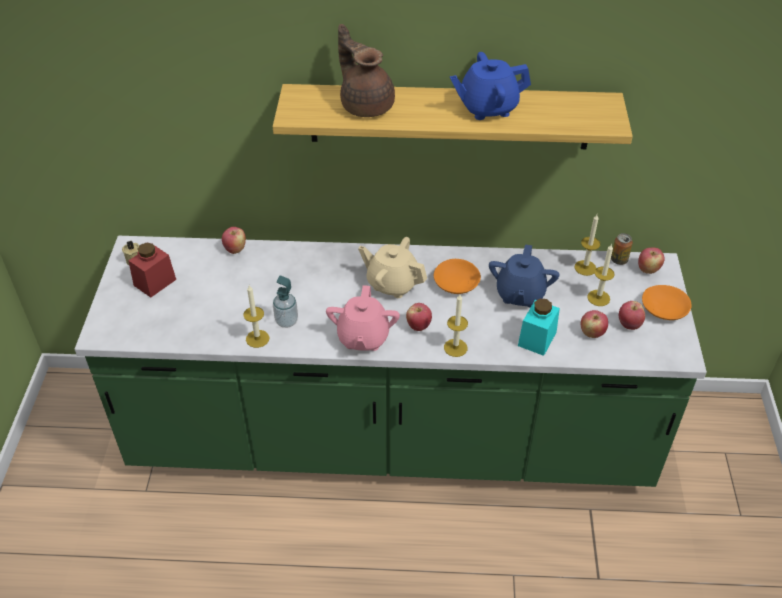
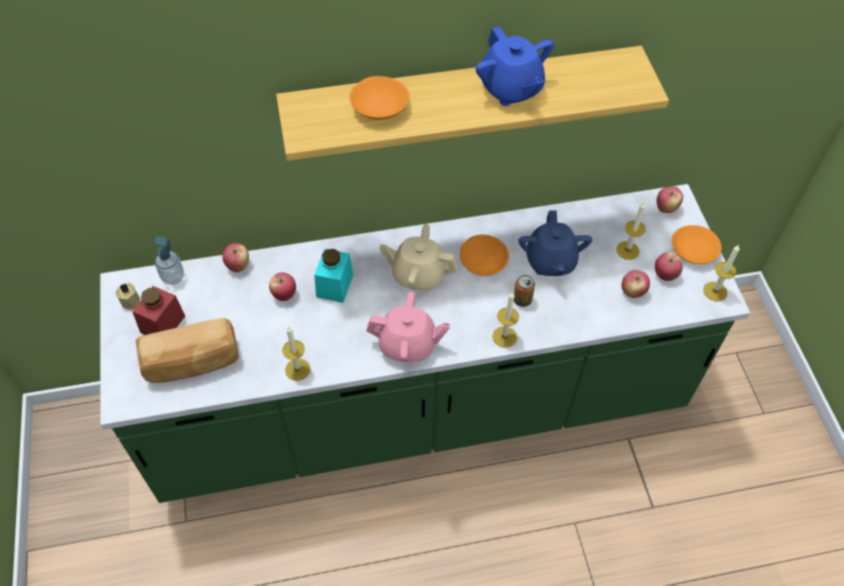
camera: 15 degrees left, 10 degrees up
soap dispenser [273,276,298,328] -> soap dispenser moved to [154,236,184,285]
pink teapot [326,285,400,351] -> pink teapot turned 75 degrees counterclockwise [366,291,450,362]
brown teapot [338,24,395,117] -> orange bowl [350,76,409,120]
apple [406,303,432,331] -> apple moved to [269,272,296,301]
blue teapot [450,52,531,120] -> blue teapot turned 90 degrees counterclockwise [476,26,554,106]
turquoise jar [518,299,560,356] -> turquoise jar moved to [314,249,353,303]
candle [575,214,600,276] -> candle moved to [703,245,740,301]
can [611,233,633,265] -> can moved to [514,275,535,307]
none -> bread [136,318,239,383]

